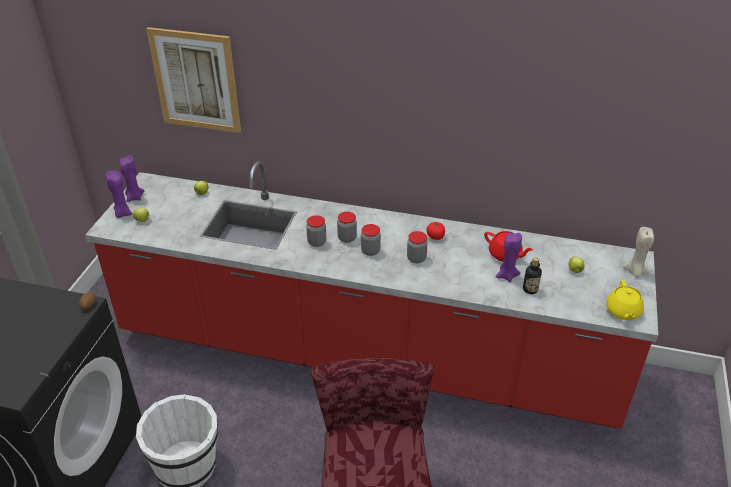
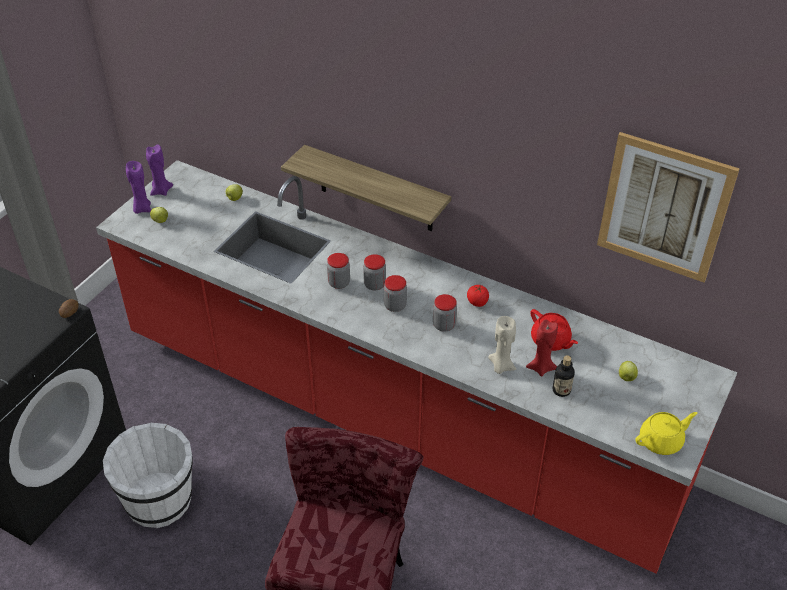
camera: 15 degrees right, 5 degrees up
picture [146,27,241,133] -> picture moved to [597,132,740,282]
purple candle [495,232,522,282] -> red candle [526,320,558,377]
yellow teapot [606,280,644,321] -> yellow teapot turned 135 degrees counterclockwise [635,412,697,455]
beige candle [622,227,654,278] -> beige candle moved to [488,316,516,374]
none -> shelf [281,145,451,231]

